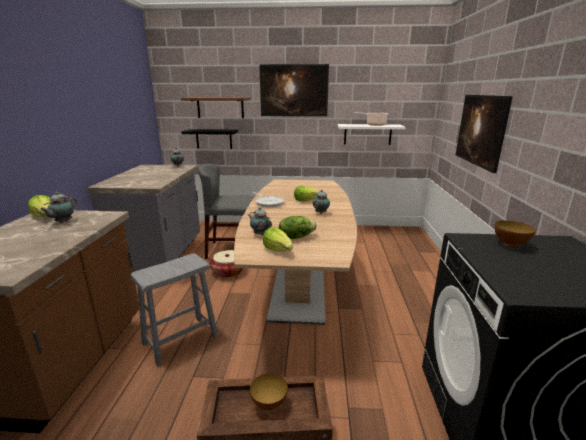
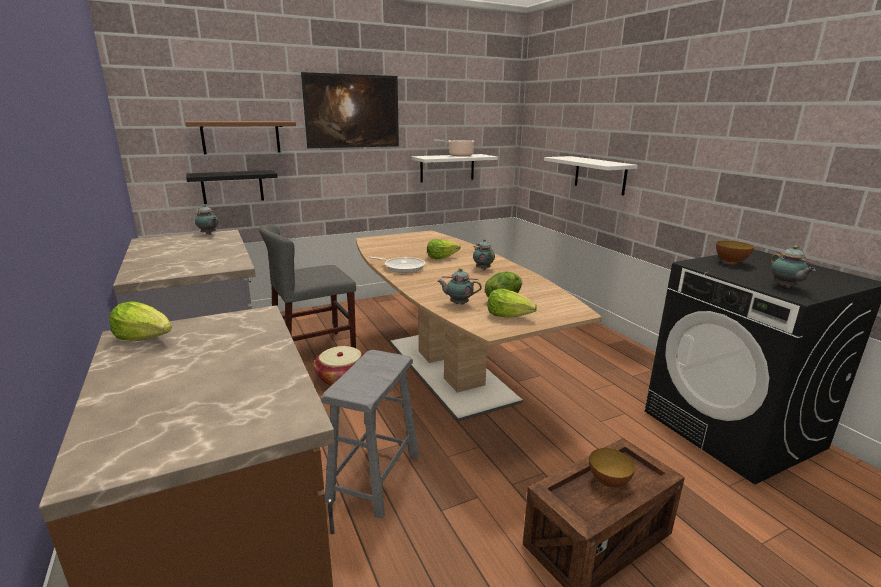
camera: 30 degrees left, 0 degrees up
teapot [40,192,77,223] -> teapot moved to [771,245,816,288]
picture [456,95,513,173] -> white shelf [544,156,638,196]

